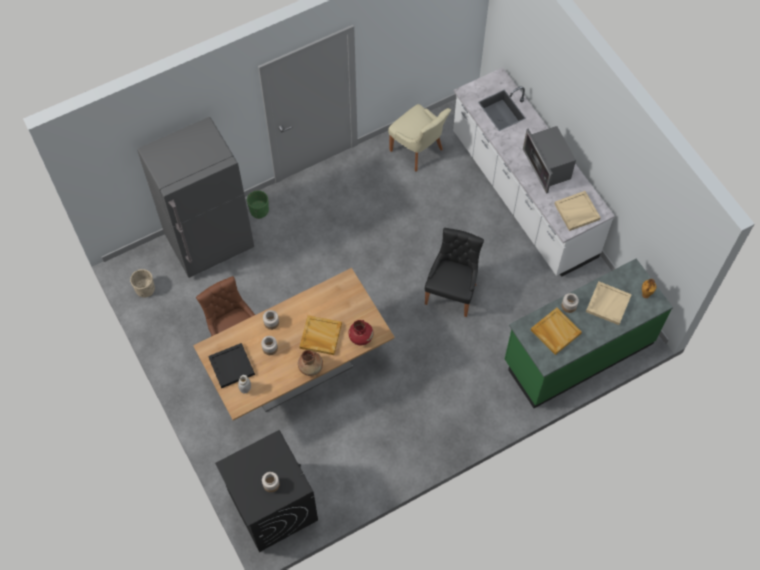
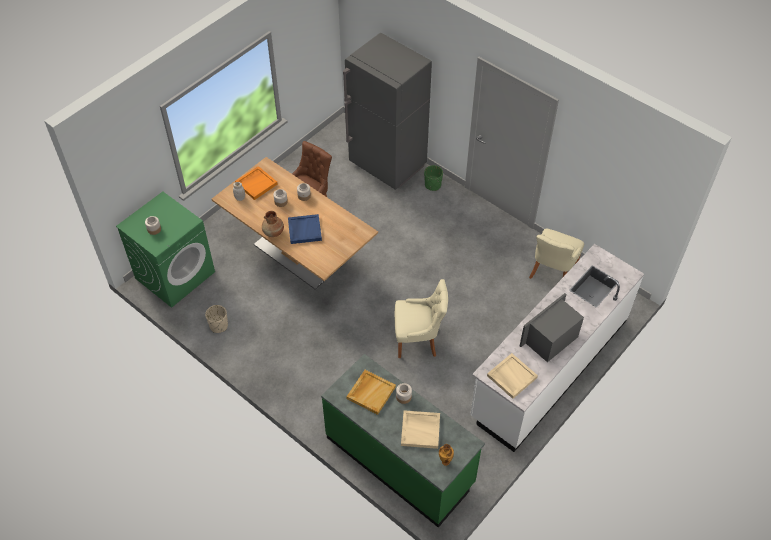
camera: 70 degrees right, 10 degrees down
beige planter [130,269,155,297] -> beige planter moved to [205,305,228,333]
black tray [208,343,255,388] -> orange tray [235,166,278,200]
black washing machine [215,430,318,552] -> green washing machine [116,192,215,308]
beige tray [299,315,342,355] -> blue tray [288,214,322,244]
red vase [349,320,373,345] -> none
black chair [425,228,484,317] -> beige chair [394,279,448,358]

